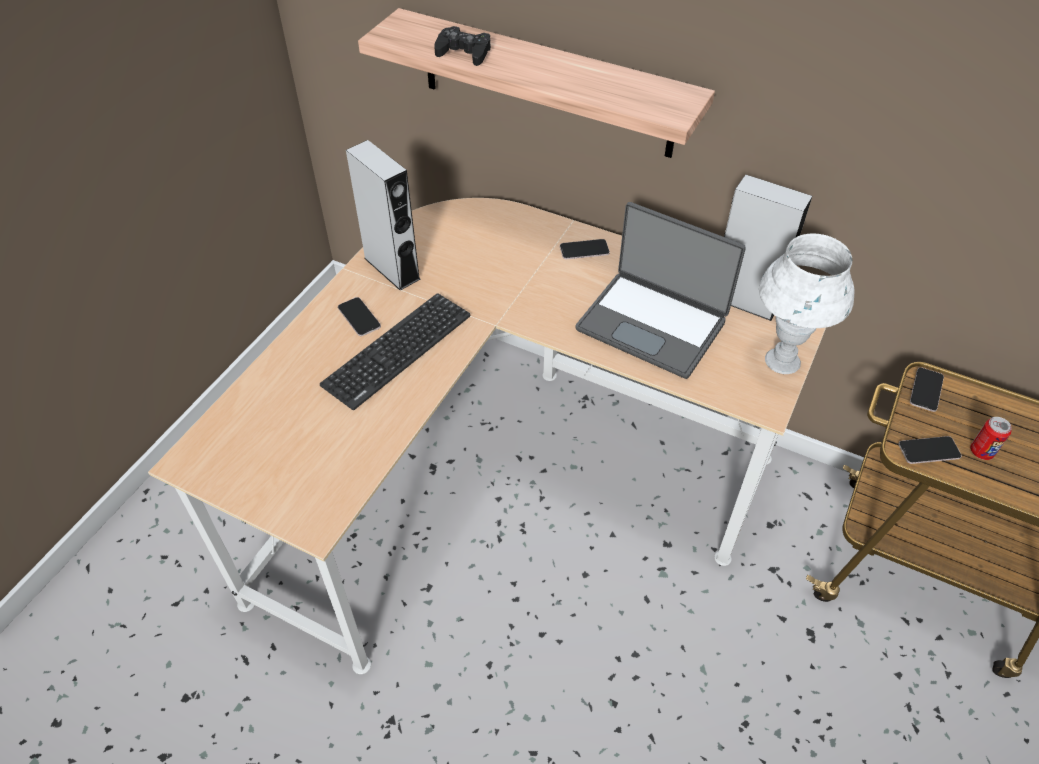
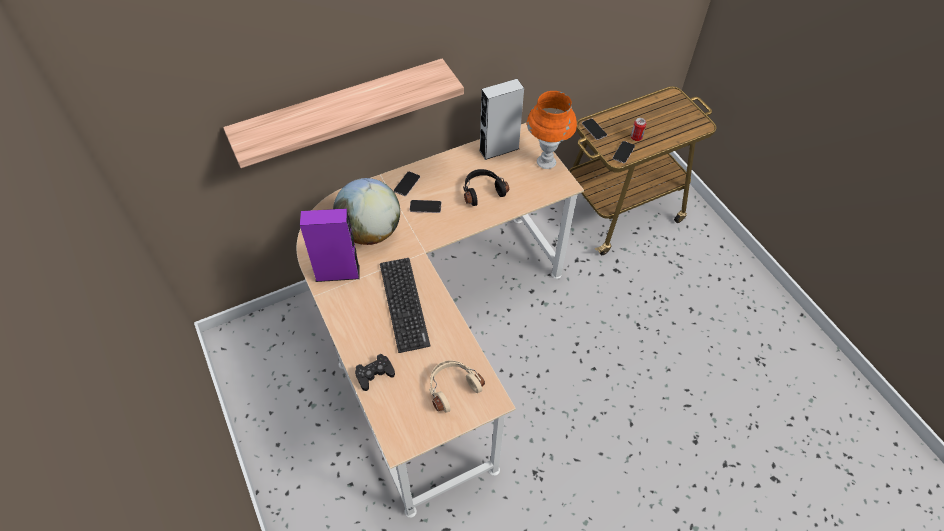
camera: 55 degrees left, 5 degrees up
phone [338,297,381,336] -> phone moved to [410,200,441,213]
grey speaker [346,140,420,291] -> purple speaker [300,208,360,282]
black game controller [434,26,491,66] -> black game controller moved to [355,354,395,391]
laptop [575,202,746,379] -> black headphones [463,169,509,206]
white table lamp [759,233,854,374] -> orange table lamp [527,91,577,169]
none -> globe [333,178,400,245]
none -> beige headphones [429,360,485,413]

